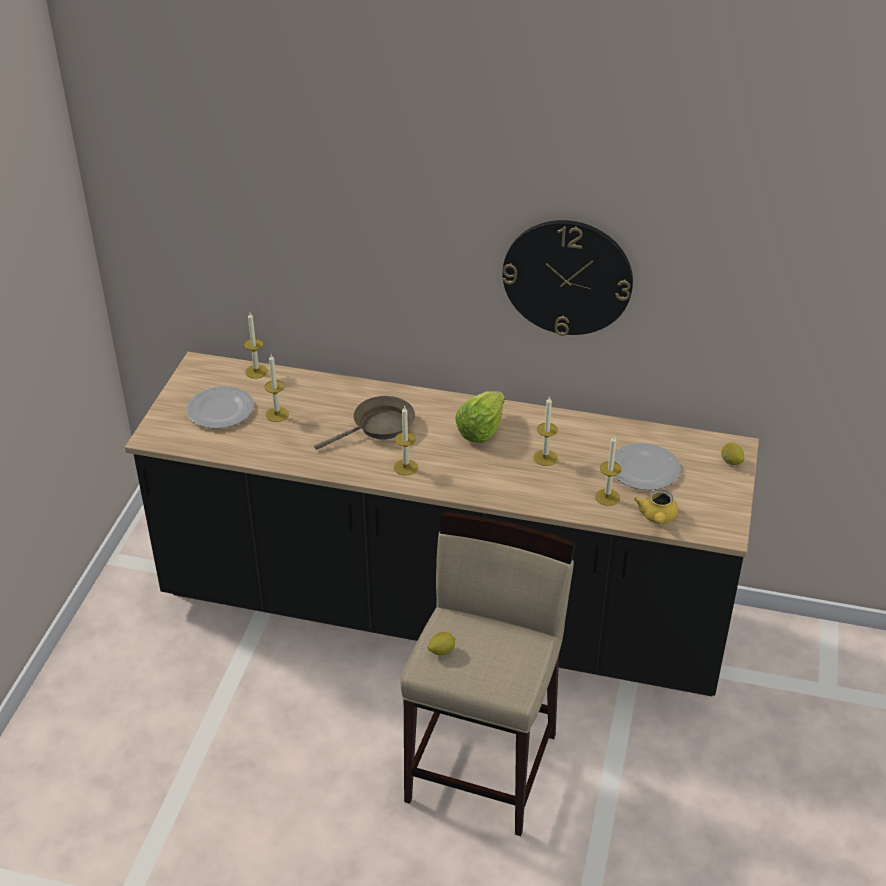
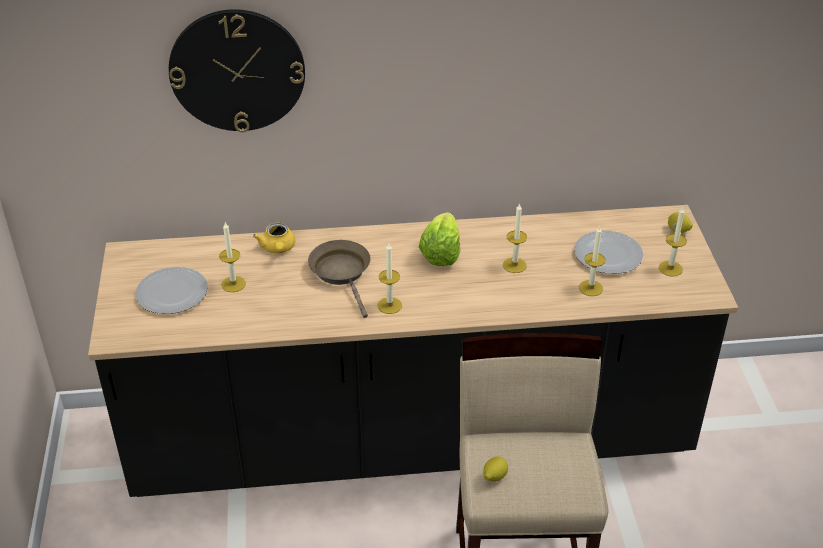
camera: 20 degrees left, 0 degrees up
candle [244,313,268,379] -> candle moved to [659,207,687,277]
brown frying pan [314,396,415,450] -> brown frying pan turned 60 degrees counterclockwise [308,240,370,318]
wall clock [502,220,633,336] -> wall clock moved to [169,9,305,133]
yellow teapot [634,489,678,524] -> yellow teapot moved to [253,223,295,253]

